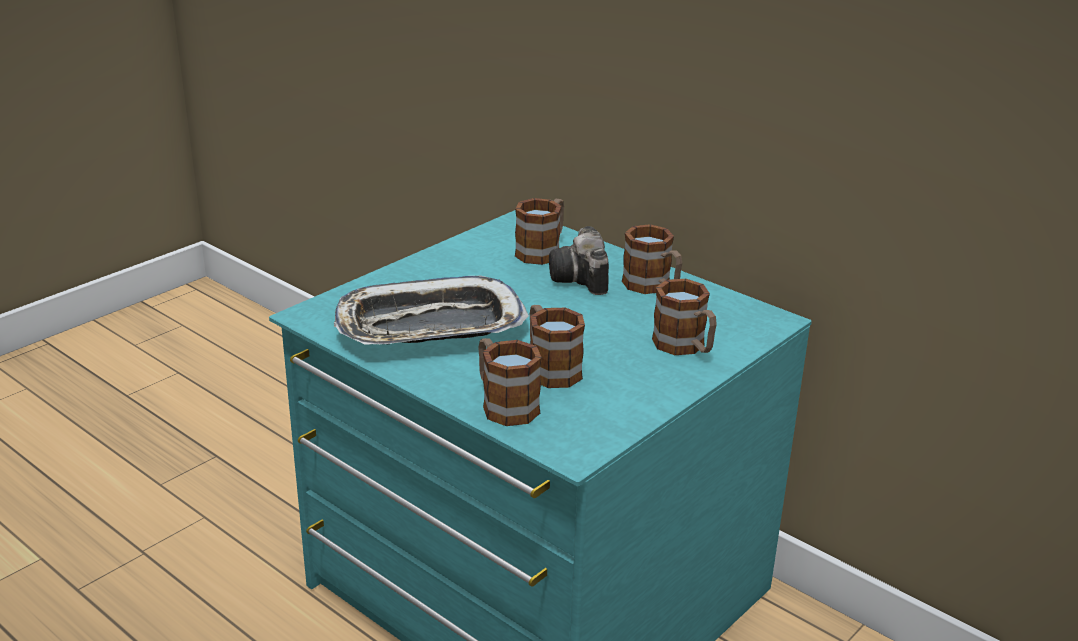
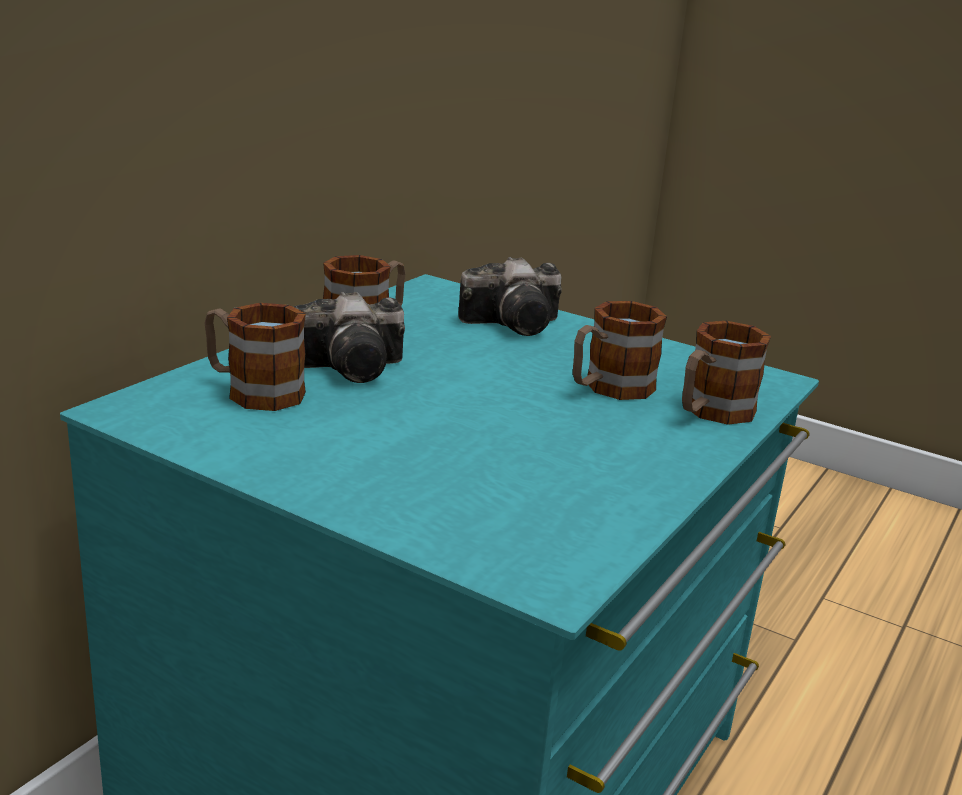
camera: 100 degrees left, 5 degrees down
tray [334,275,529,345] -> none
mug [652,279,717,355] -> camera [458,257,562,336]

